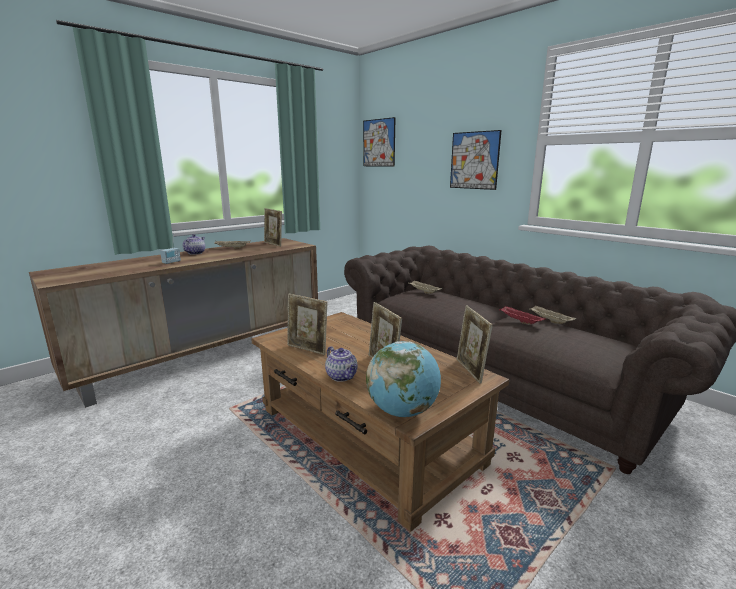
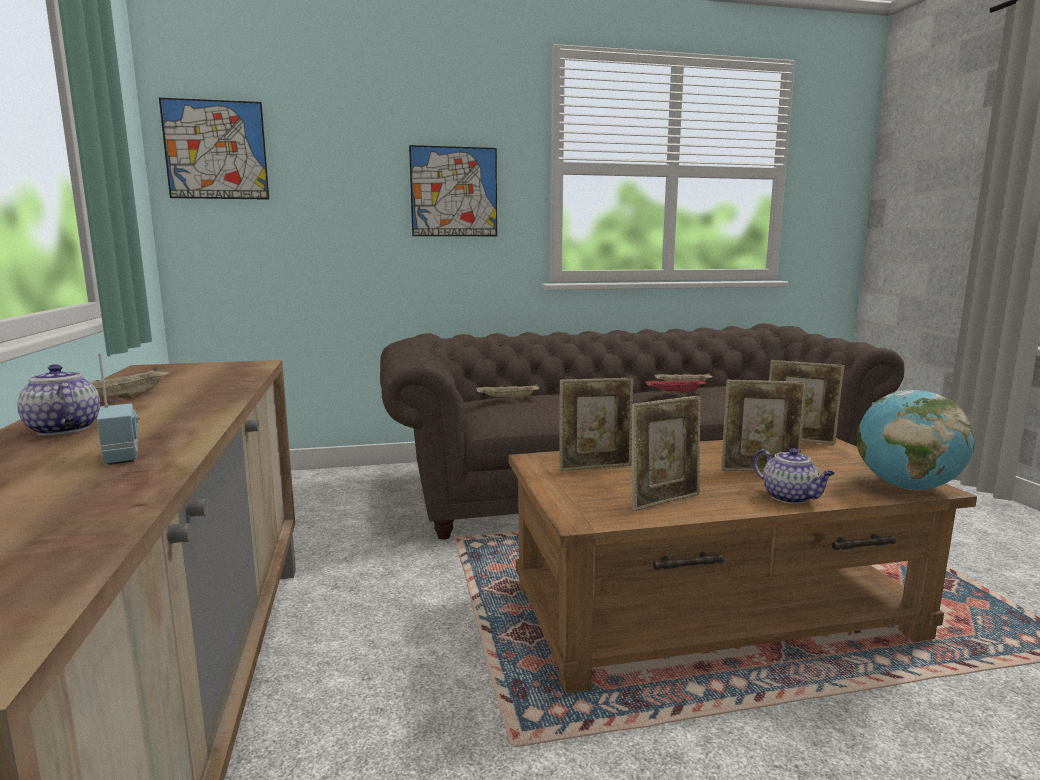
camera: 60 degrees left, 5 degrees down
picture frame [264,208,282,247] -> picture frame moved to [559,378,633,471]
teapot [325,346,357,382] -> teapot turned 60 degrees clockwise [753,448,835,504]

